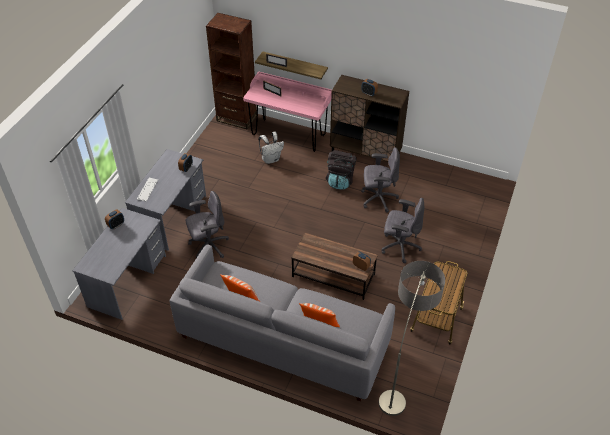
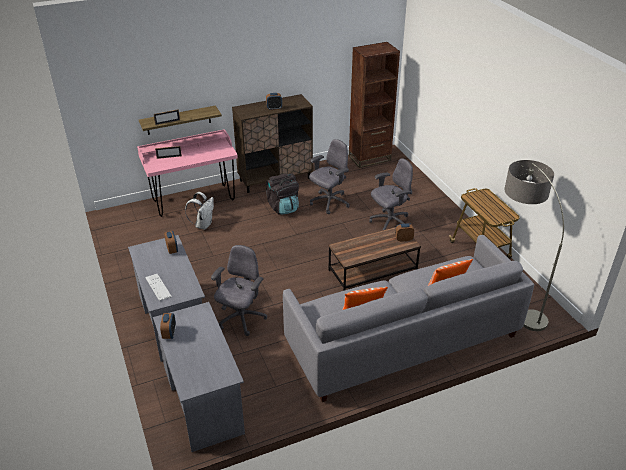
camera: 45 degrees left, 10 degrees down
brown bookcase [206,13,257,129] -> brown bookcase moved to [349,42,400,168]

